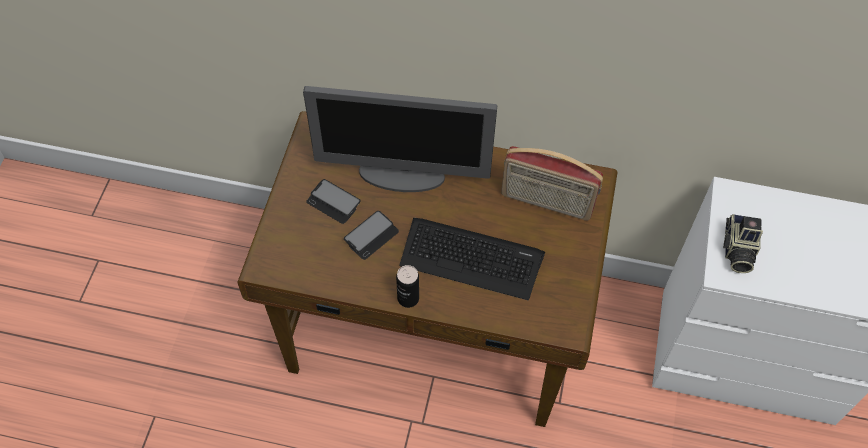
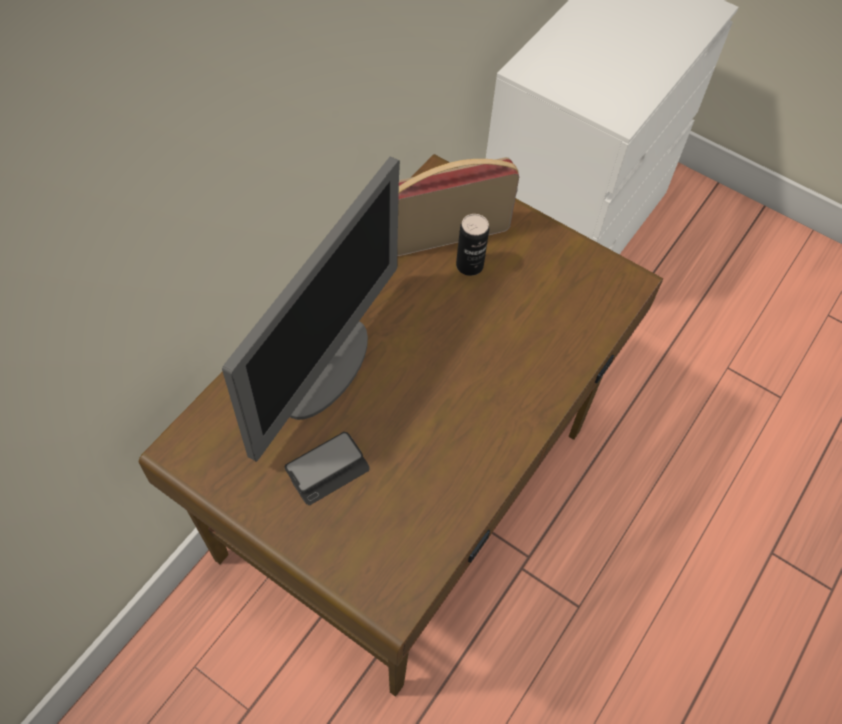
camera: 70 degrees left, 0 degrees up
phone [344,211,399,260] -> none
can [396,265,419,308] -> can moved to [456,214,489,276]
keyboard [399,218,545,300] -> none
radio [501,146,603,221] -> radio turned 150 degrees counterclockwise [397,157,519,256]
camera [723,214,763,273] -> none

